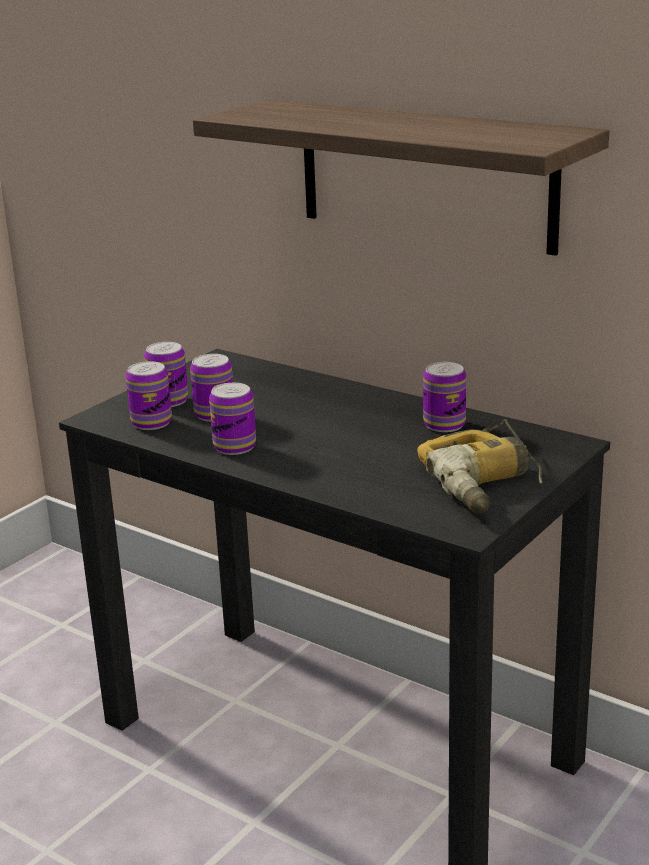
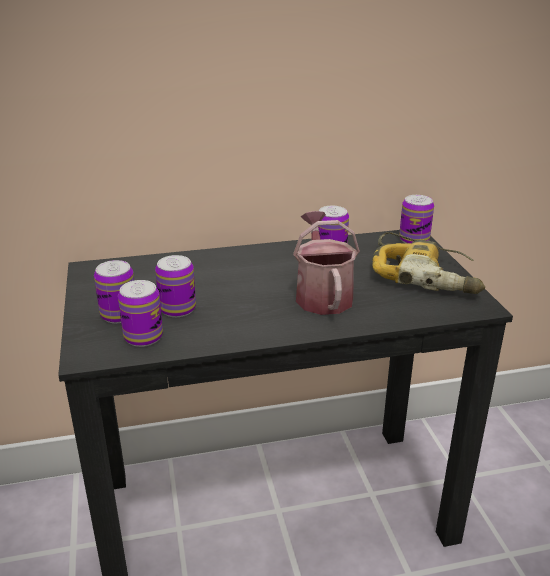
camera: 50 degrees left, 5 degrees up
shelf [193,100,609,256] -> none
can [209,383,256,455] -> can moved to [399,195,434,244]
none -> watering can [293,211,360,315]

